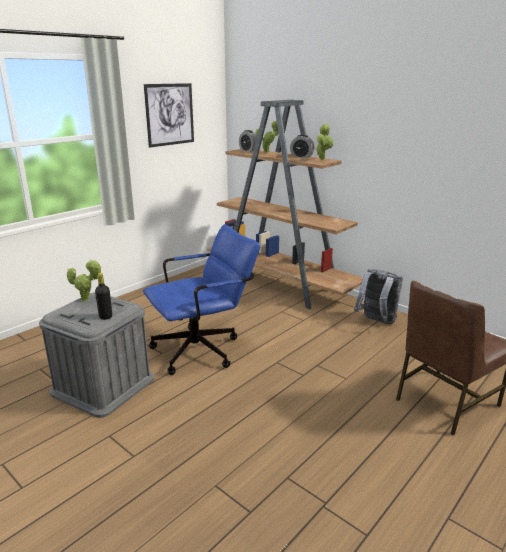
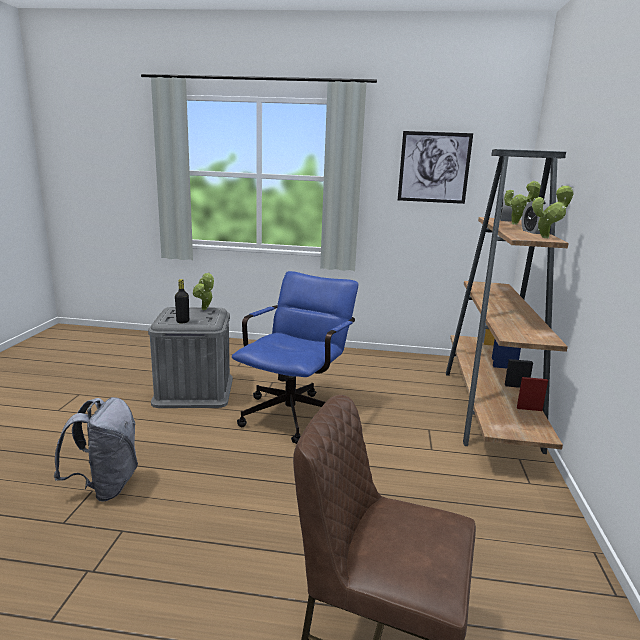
camera: 55 degrees right, 5 degrees down
blue office chair [143,224,260,375] -> blue office chair turned 90 degrees counterclockwise [232,271,358,444]
grey backpack [354,269,403,324] -> grey backpack moved to [54,397,138,502]

